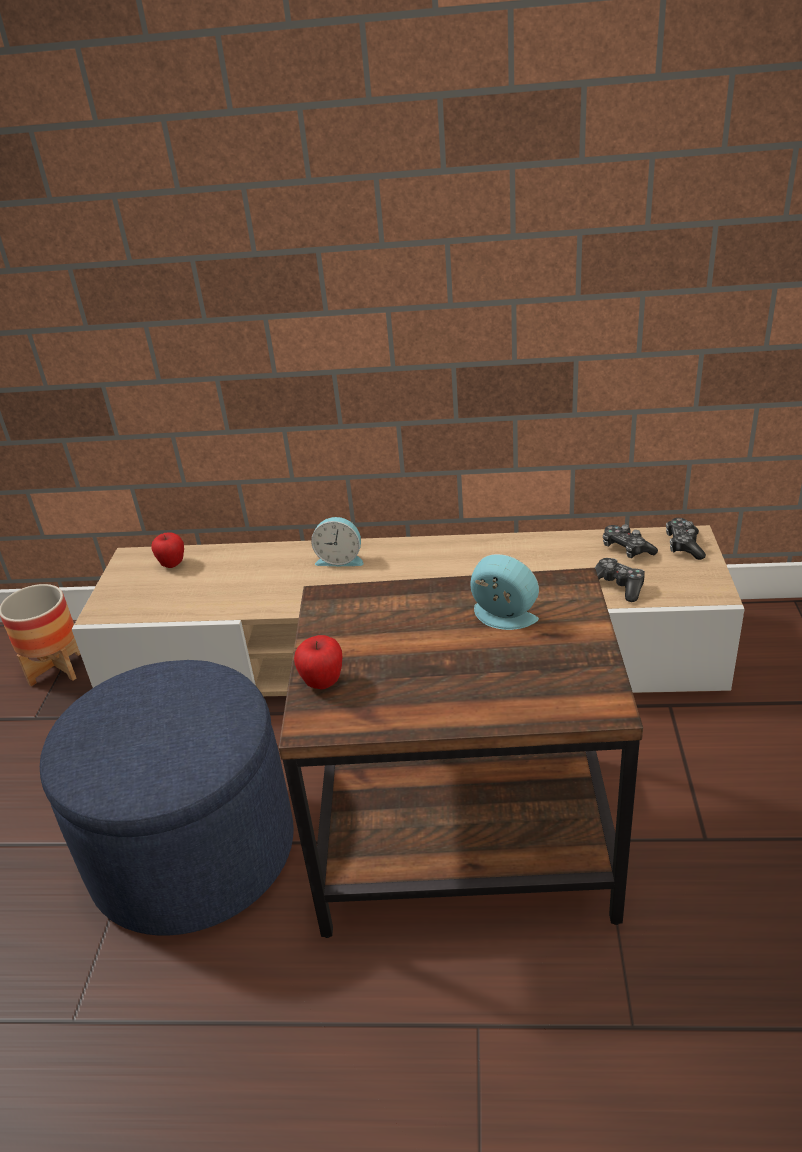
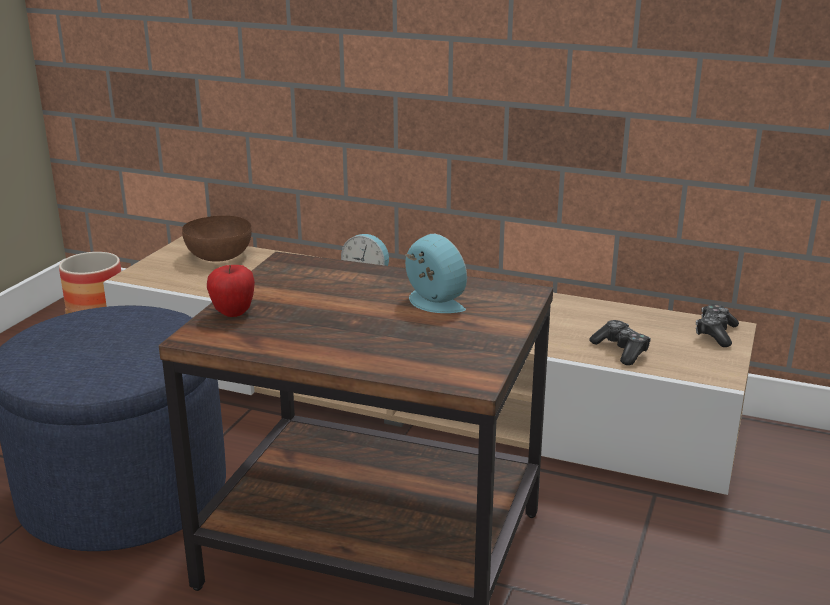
camera: 15 degrees right, 10 degrees down
apple [152,532,184,568] -> brown bowl [182,216,252,262]
game controller [603,524,658,558] -> none

